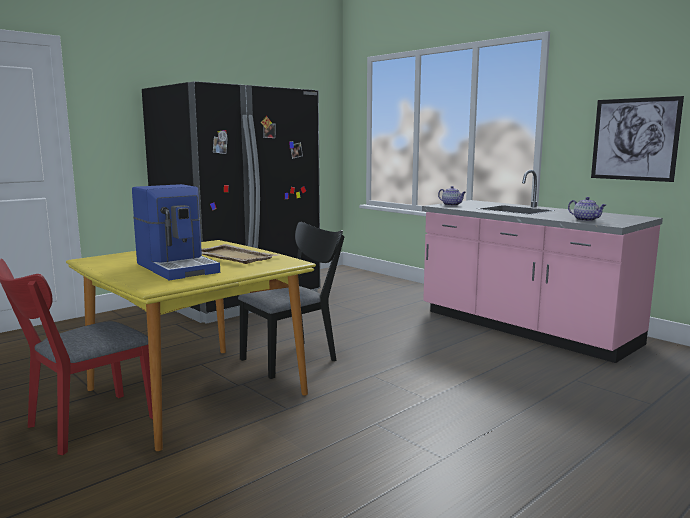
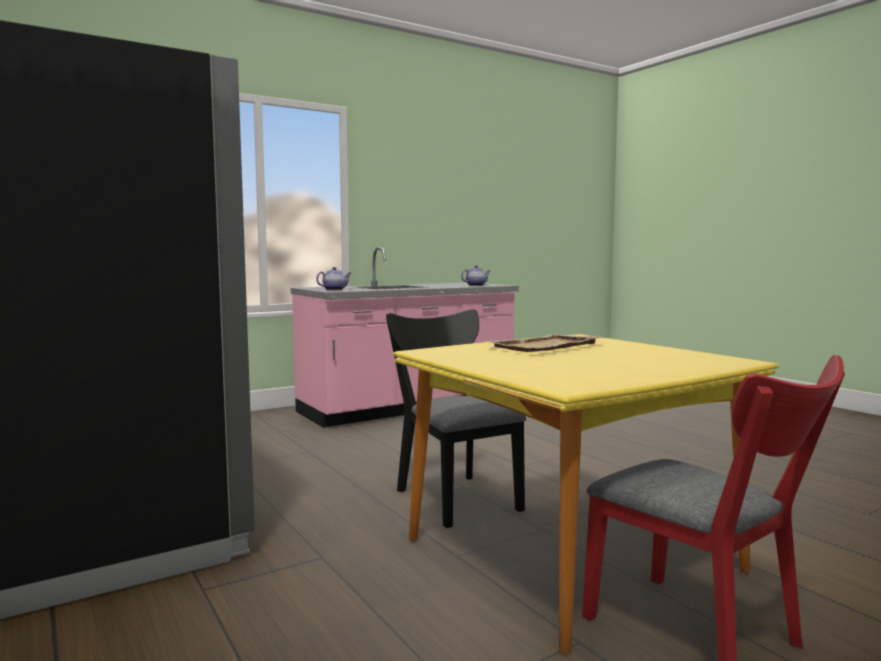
camera: 80 degrees left, 5 degrees down
coffee machine [132,184,220,280] -> none
picture [591,96,684,182] -> none

